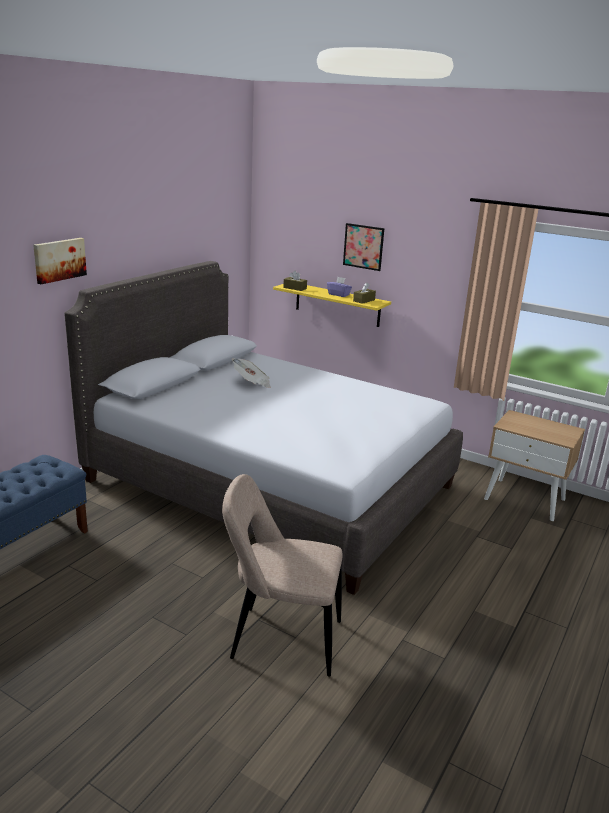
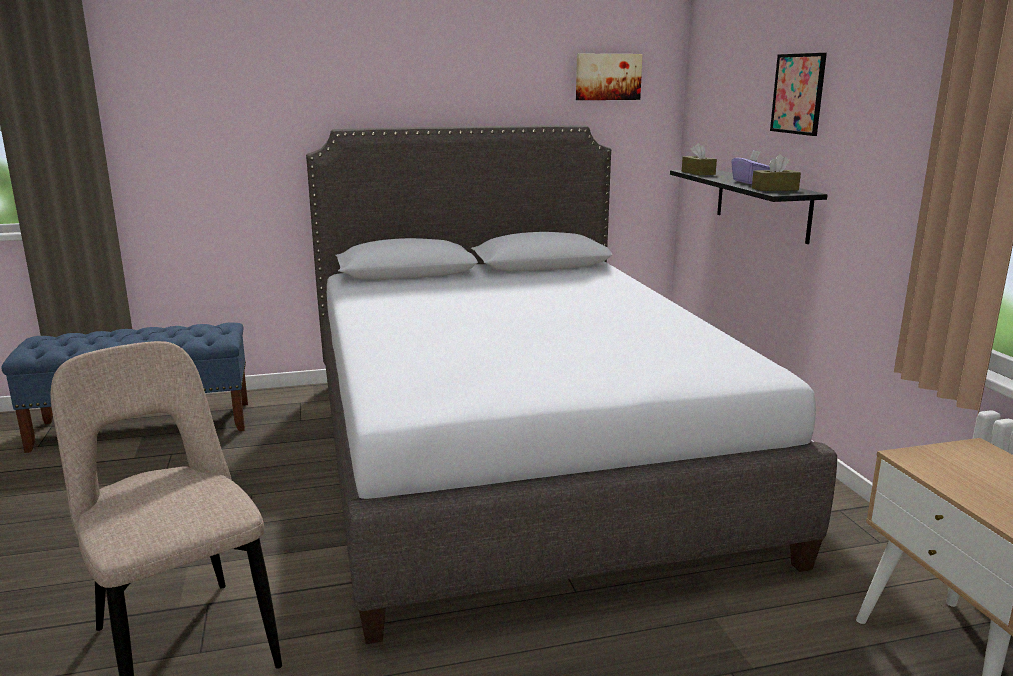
camera: 45 degrees right, 5 degrees down
picture [33,238,87,284] -> picture moved to [576,54,643,100]
newspaper [232,358,271,388] -> none
yellow shelf [273,284,391,327] -> black shelf [670,169,828,244]

